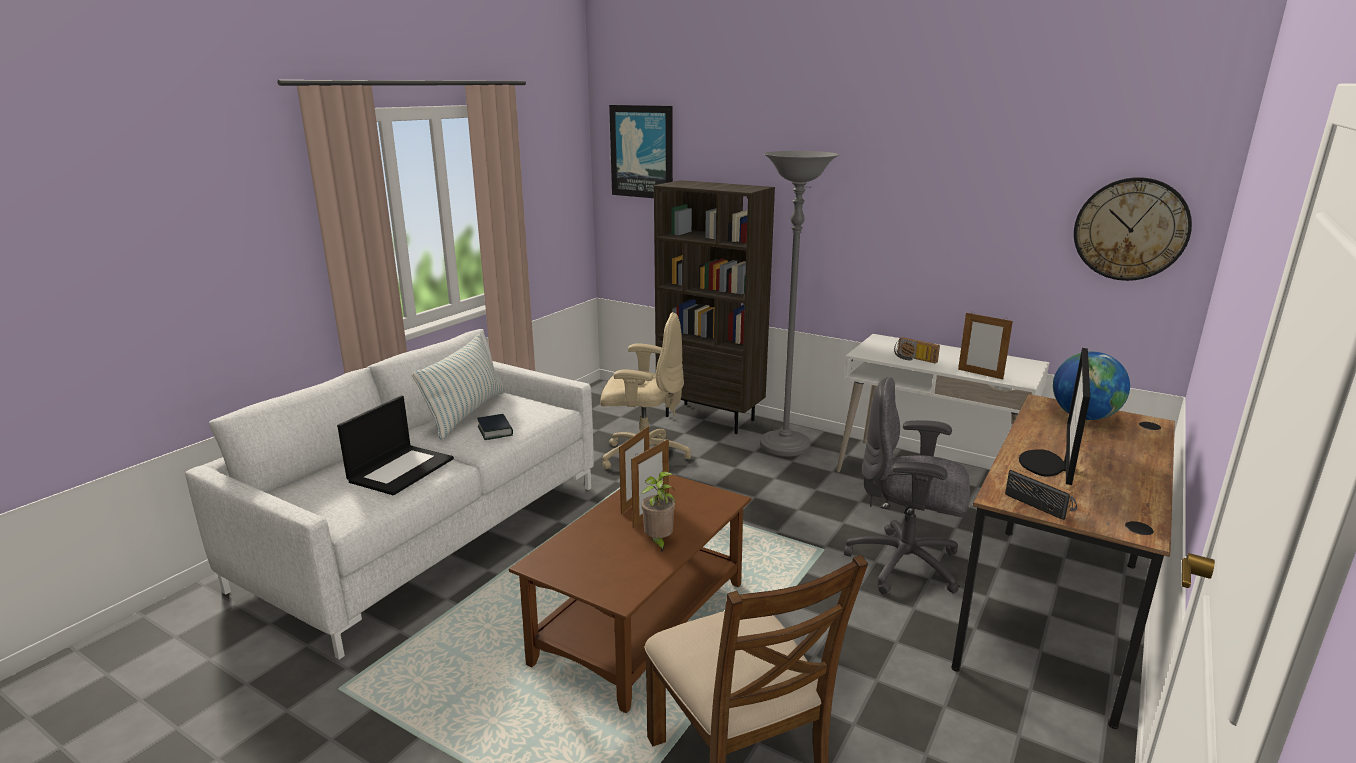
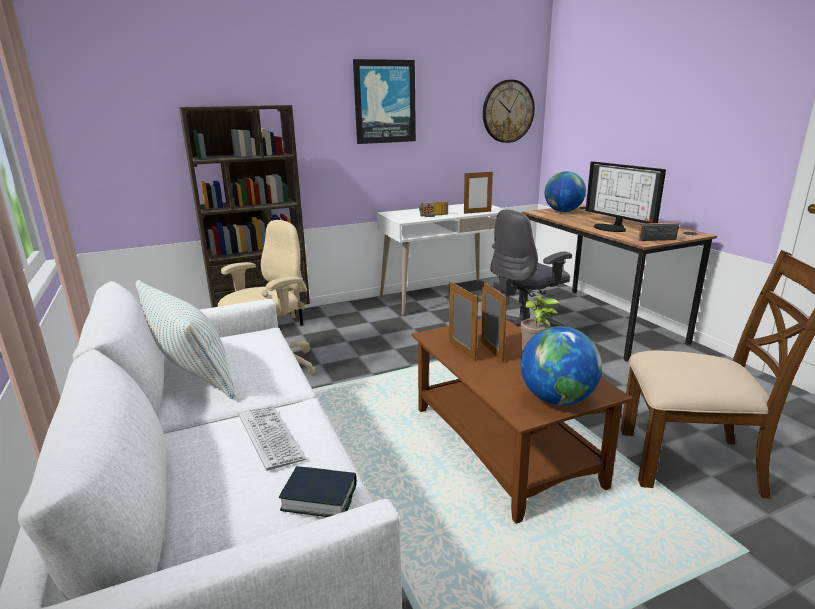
camera: 55 degrees left, 0 degrees up
laptop [337,395,454,495] -> keyboard [238,406,307,471]
book [477,414,513,440] -> book moved to [279,466,357,517]
picture [609,105,673,198] -> picture moved to [353,59,416,144]
grey floor lamp [760,151,839,457] -> none
none -> globe [521,326,602,405]

